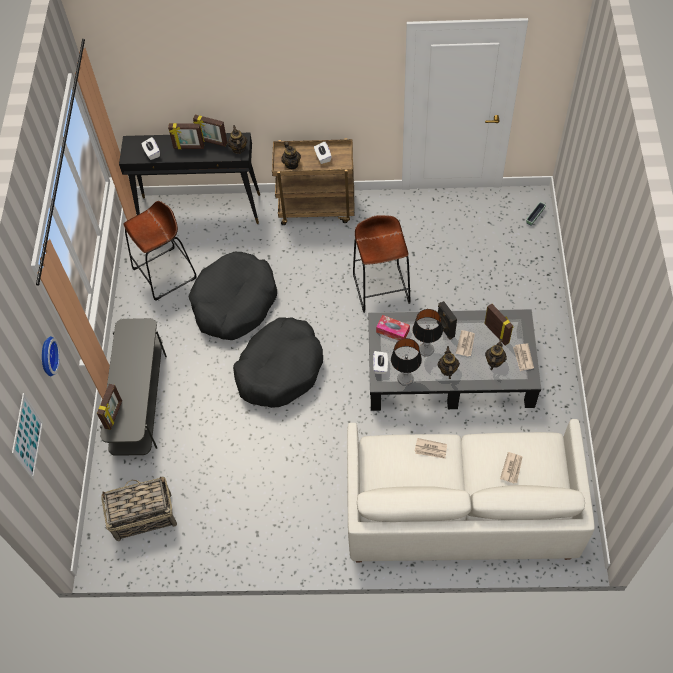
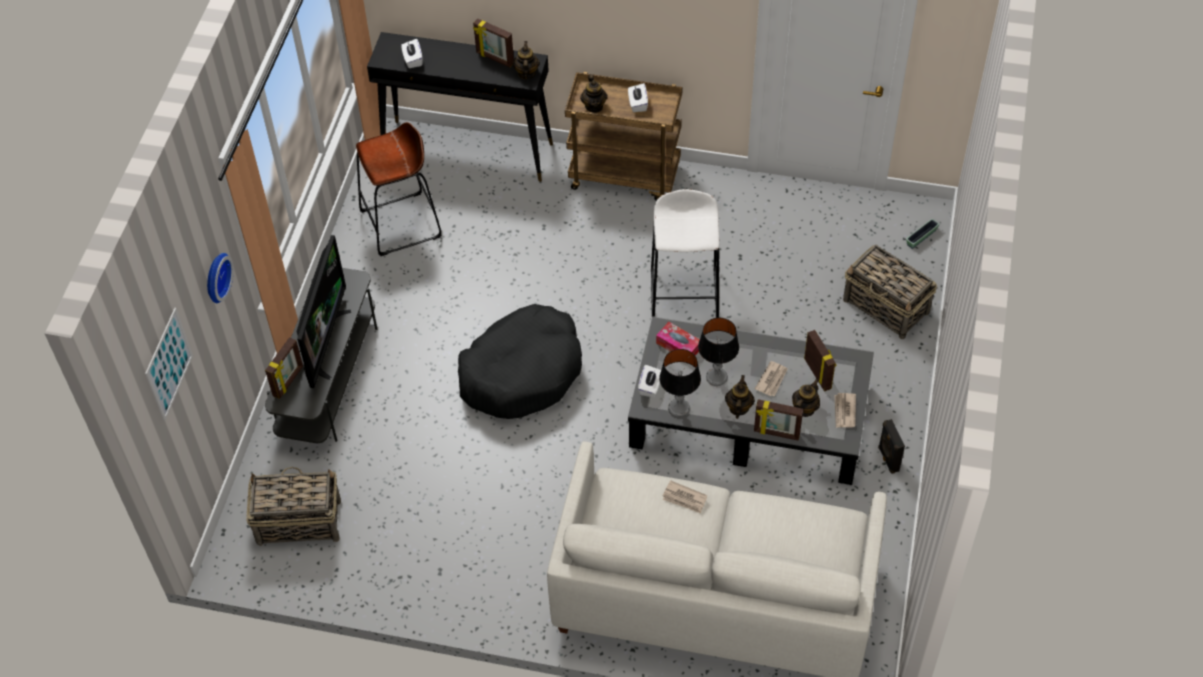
camera: 10 degrees right, 5 degrees down
picture frame [168,123,204,149] -> picture frame moved to [754,399,803,440]
black dog bed [189,252,277,340] -> none
brown stool [353,215,411,313] -> white stool [651,189,720,318]
black speaker [437,301,457,340] -> black speaker moved to [878,419,905,474]
newspaper [500,452,523,483] -> none
none -> television [296,235,351,388]
none -> basket [843,245,937,339]

